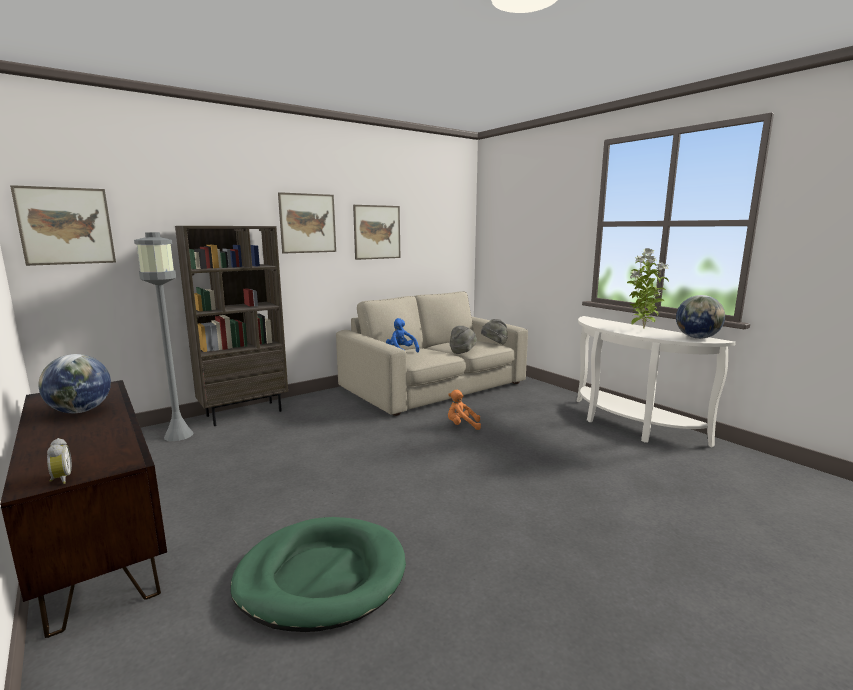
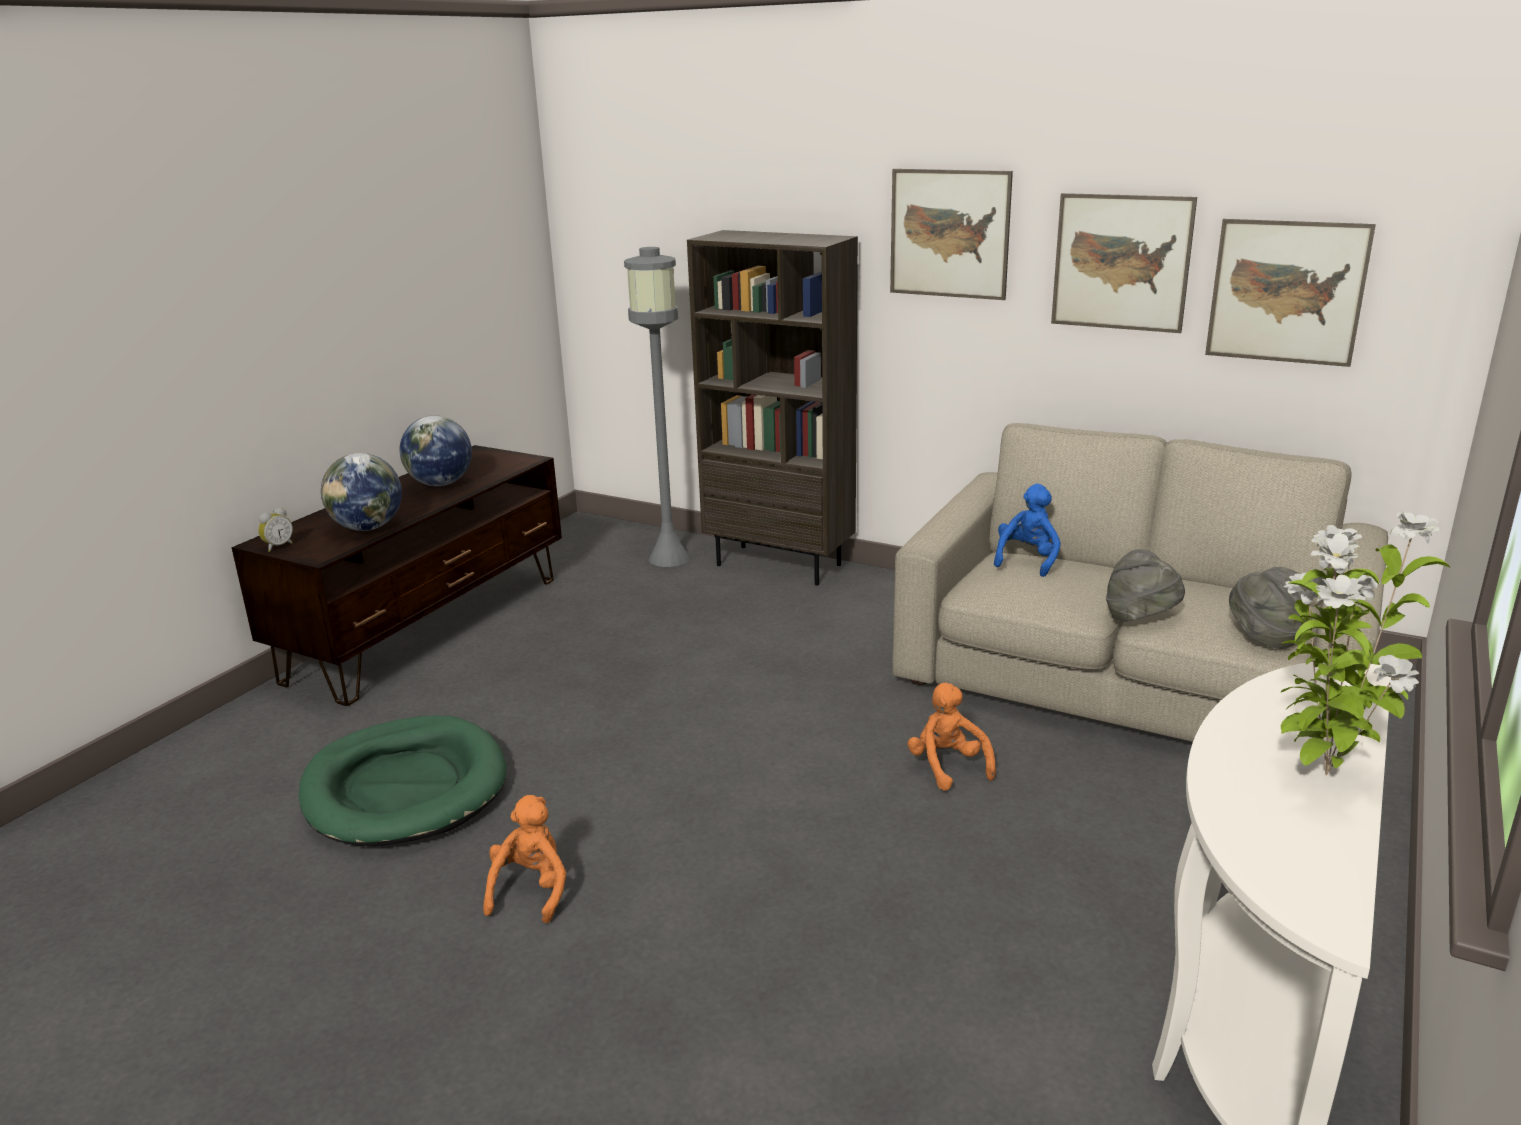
camera: 65 degrees right, 10 degrees up
picture [10,185,116,266] -> picture moved to [1205,219,1376,367]
globe [676,295,725,339] -> globe moved to [321,453,402,531]
none -> orange plush toy [483,795,566,923]

